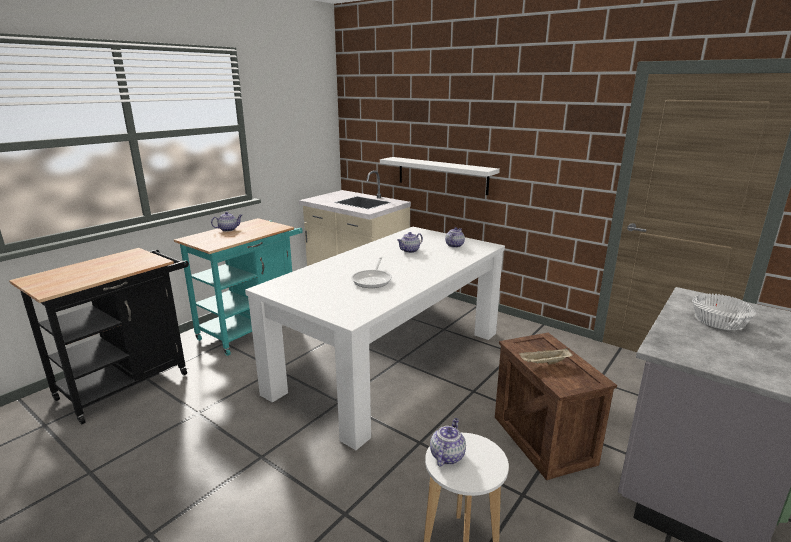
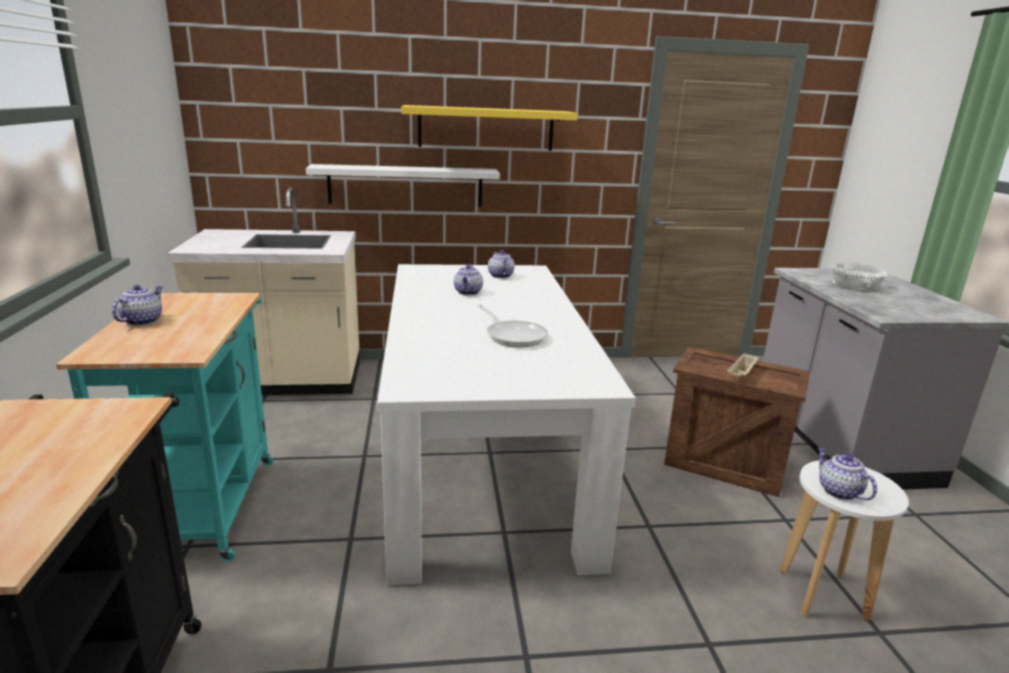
camera: 45 degrees left, 0 degrees up
none -> yellow shelf [401,105,578,151]

